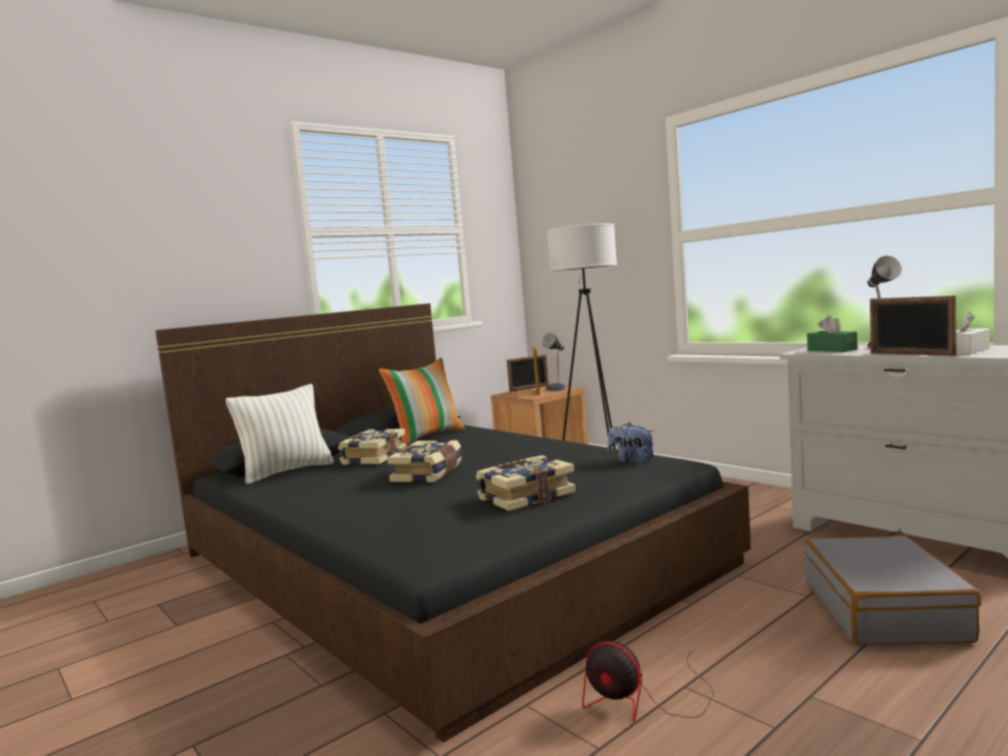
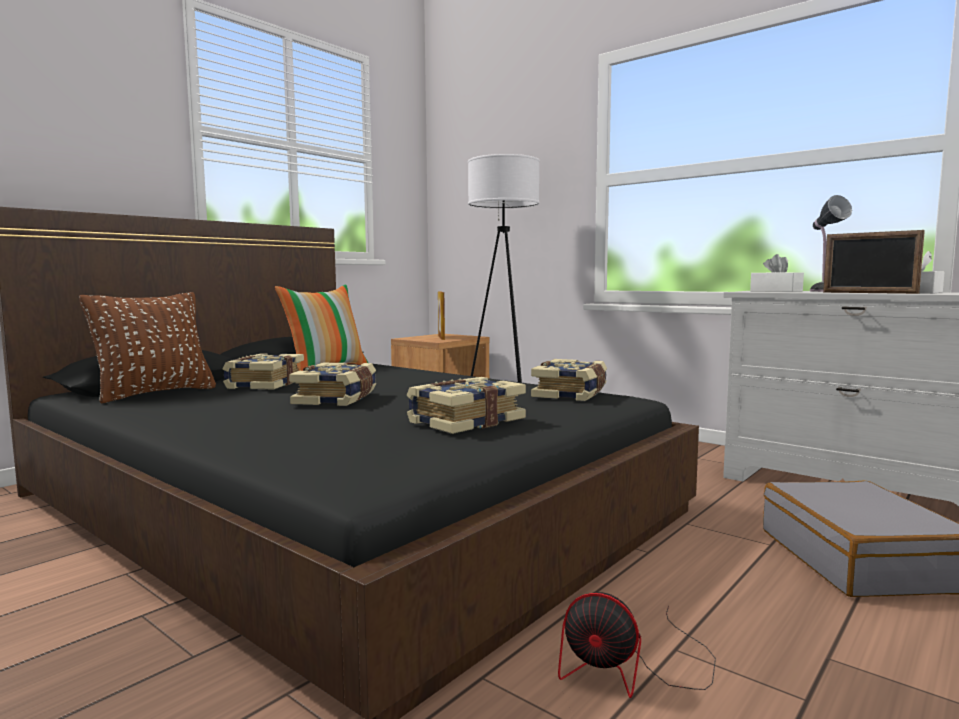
camera: 10 degrees left, 0 degrees up
white pillow [226,384,334,484] -> brown pillow [79,292,216,403]
picture frame [507,354,549,392] -> none
table lamp [543,333,567,392] -> none
plush toy [608,422,654,463] -> book [531,359,607,401]
green tissue box [807,315,857,352] -> white tissue box [750,254,804,292]

